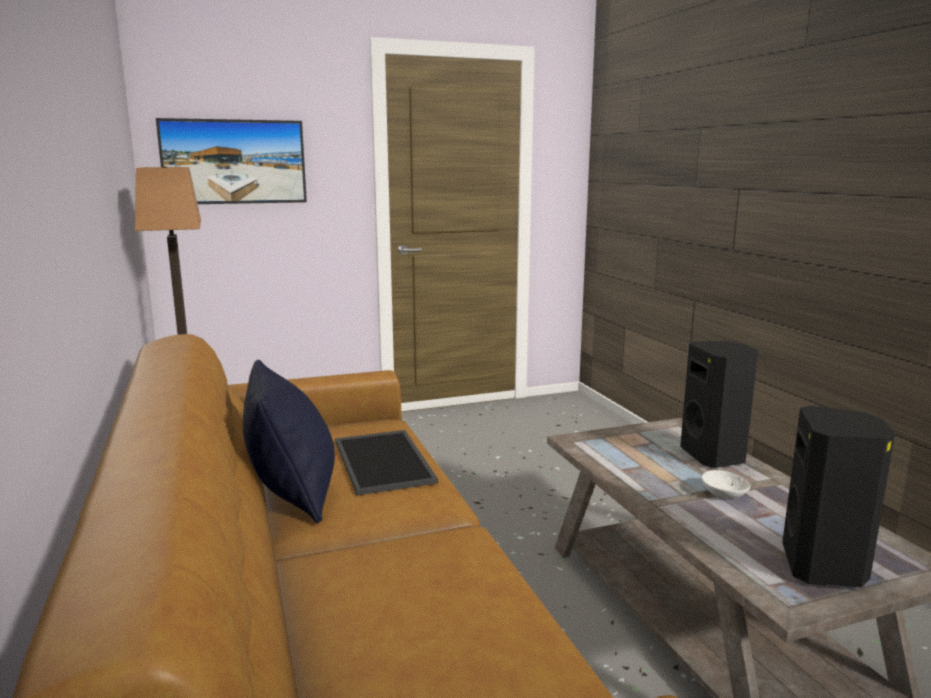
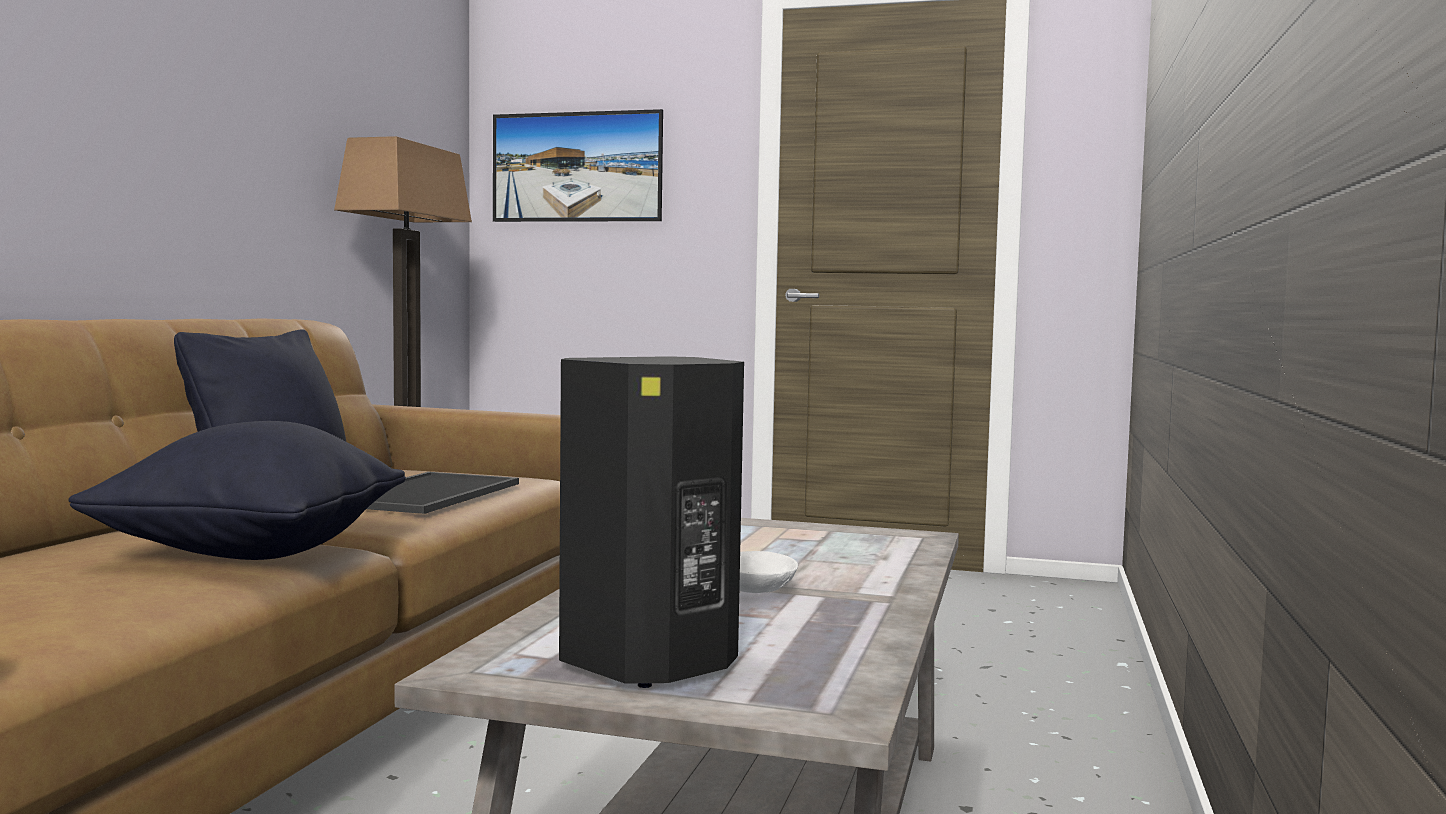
camera: 35 degrees right, 10 degrees down
black speaker [680,341,758,468] -> none
none -> black pillow [68,421,406,560]

